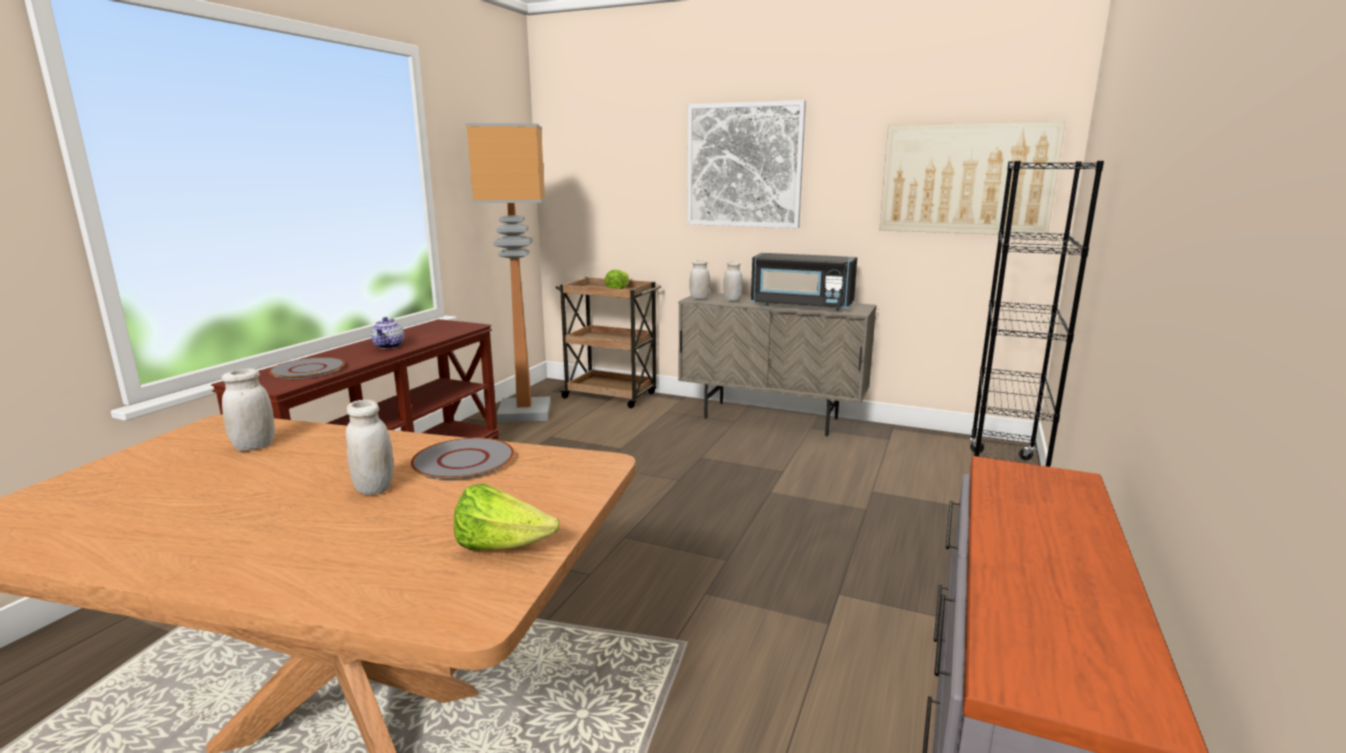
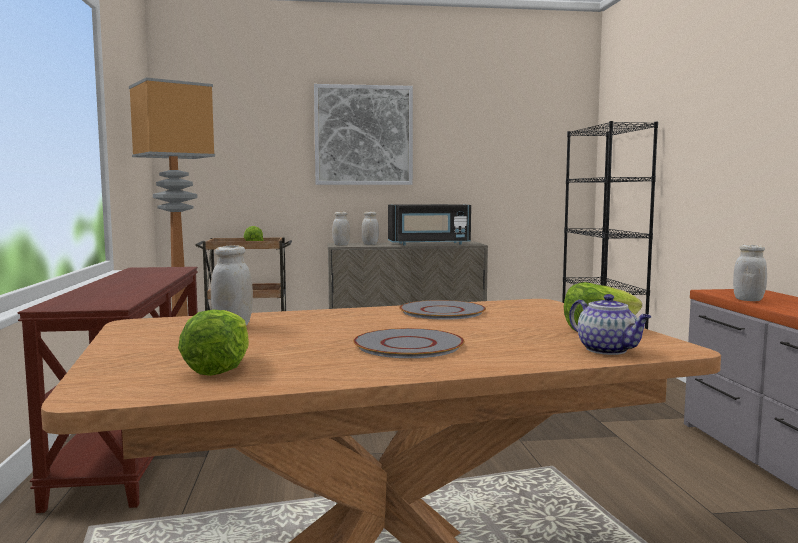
camera: 30 degrees left, 10 degrees down
grey plate [269,357,345,379] -> grey plate moved to [353,328,464,358]
white jar [346,400,394,495] -> white jar moved to [733,245,767,301]
teapot [371,317,404,349] -> teapot moved to [569,294,651,355]
picture [879,121,1066,236] -> none
none -> lettuce [178,310,249,376]

